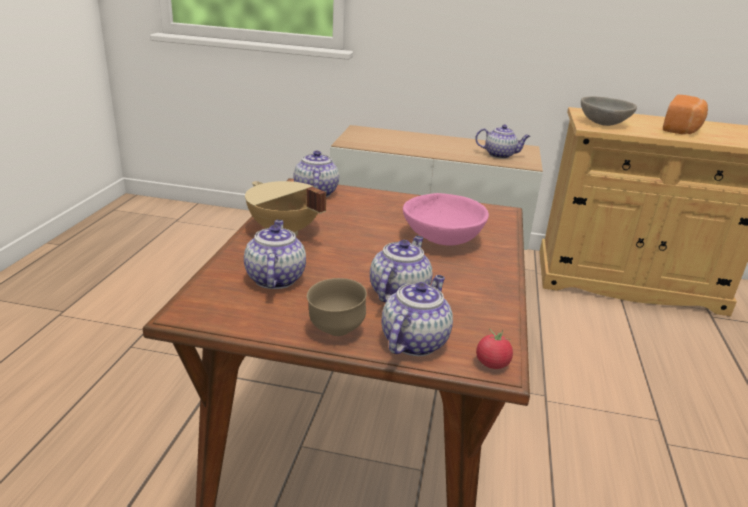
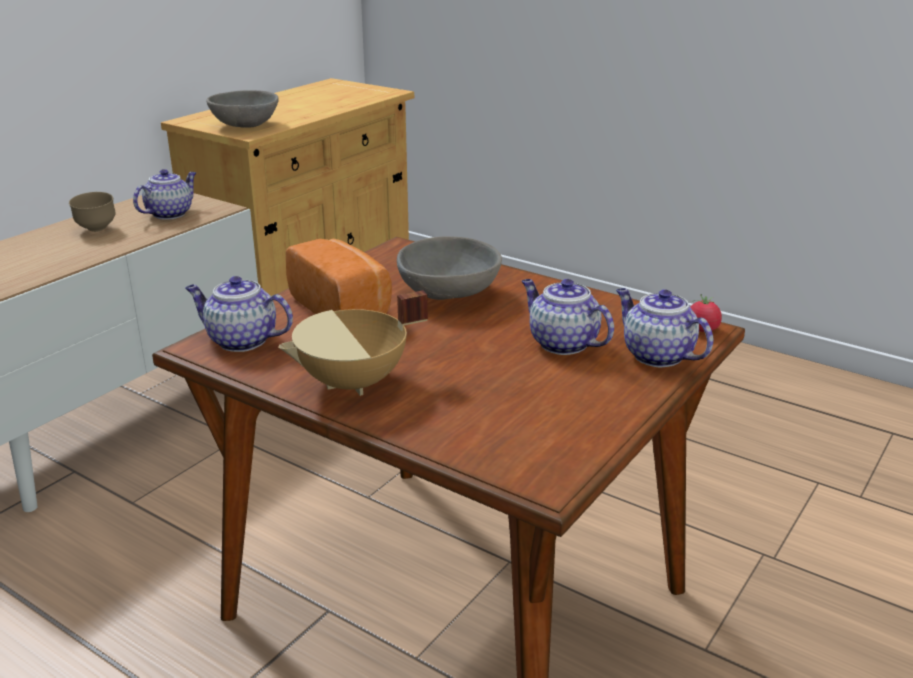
camera: 65 degrees left, 0 degrees up
teapot [244,220,306,289] -> none
brown bowl [307,278,367,336] -> brown bowl moved to [69,192,115,232]
pink bowl [403,193,489,245] -> grey bowl [397,236,502,300]
bread [663,95,708,134] -> bread moved to [286,239,392,314]

